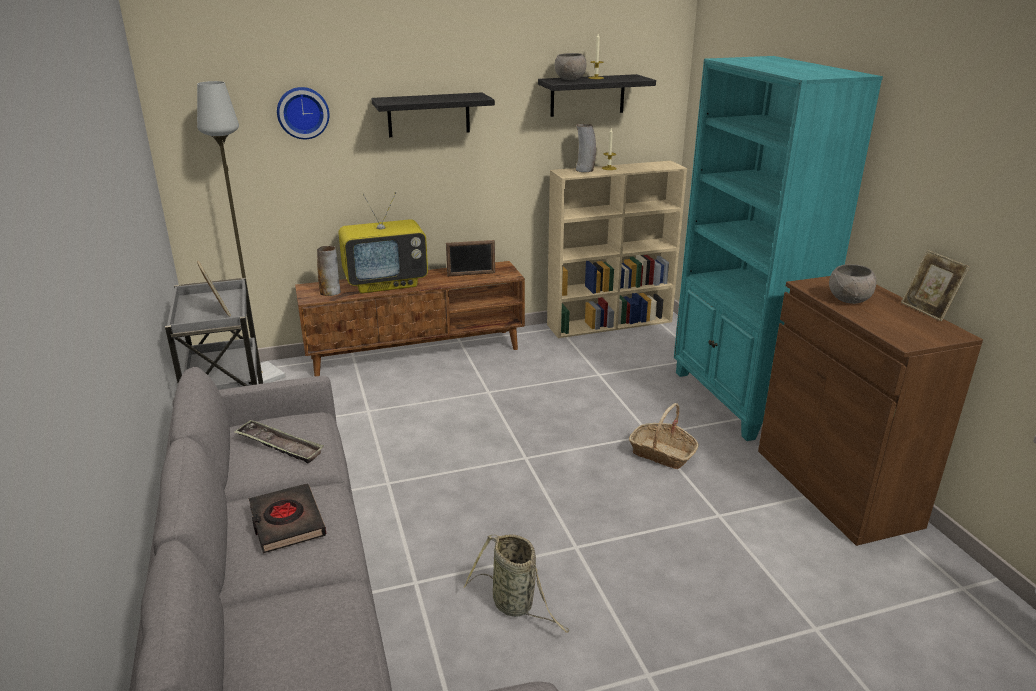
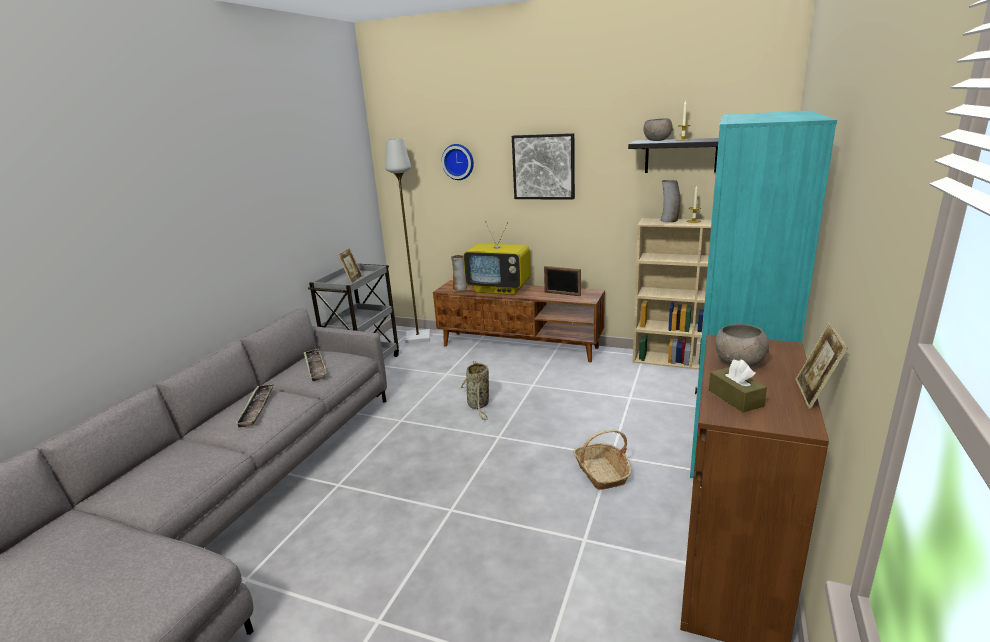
camera: 40 degrees right, 5 degrees down
black book [249,484,326,553] -> tray [235,384,274,427]
black shelf [371,92,495,137] -> picture [512,133,575,200]
basket [464,534,570,633] -> basket moved to [459,361,489,420]
none -> brown tissue box [709,359,767,412]

